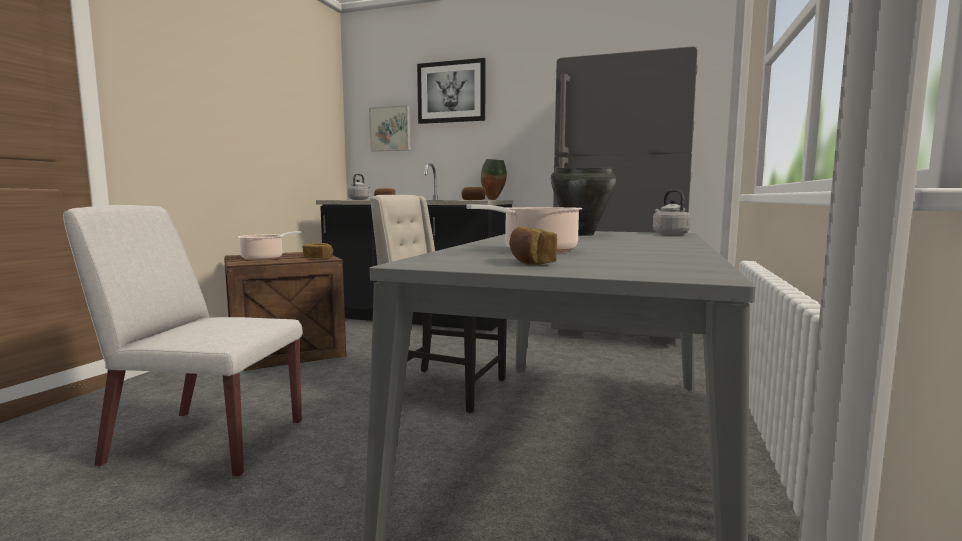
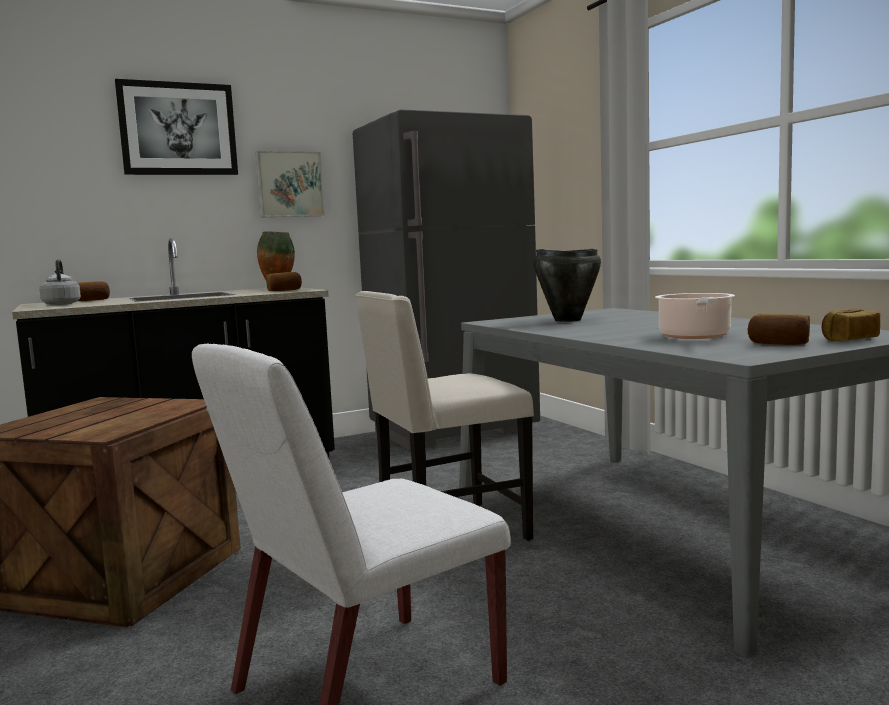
camera: 45 degrees left, 0 degrees up
cooking pot [238,231,301,261] -> none
bread [303,243,333,259] -> bread moved to [821,309,880,341]
picture [369,105,411,151] -> picture moved to [256,151,325,217]
grey kettle [652,189,691,235] -> none

